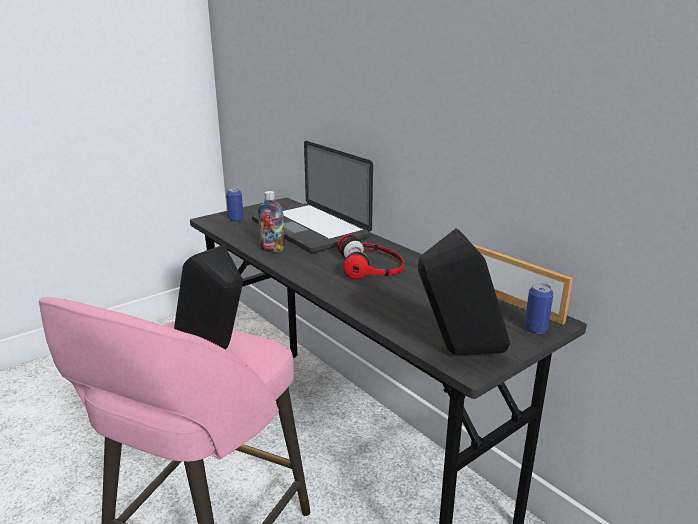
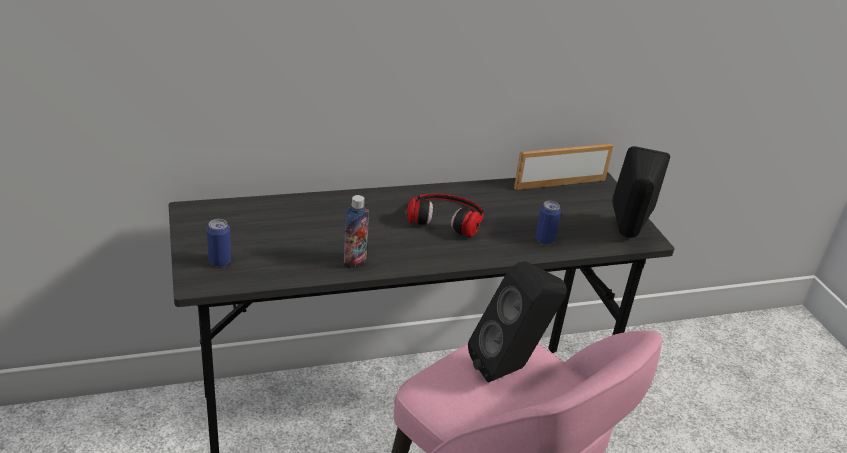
camera: 70 degrees left, 10 degrees up
laptop [252,141,373,253] -> none
can [524,283,553,334] -> can moved to [535,201,561,245]

